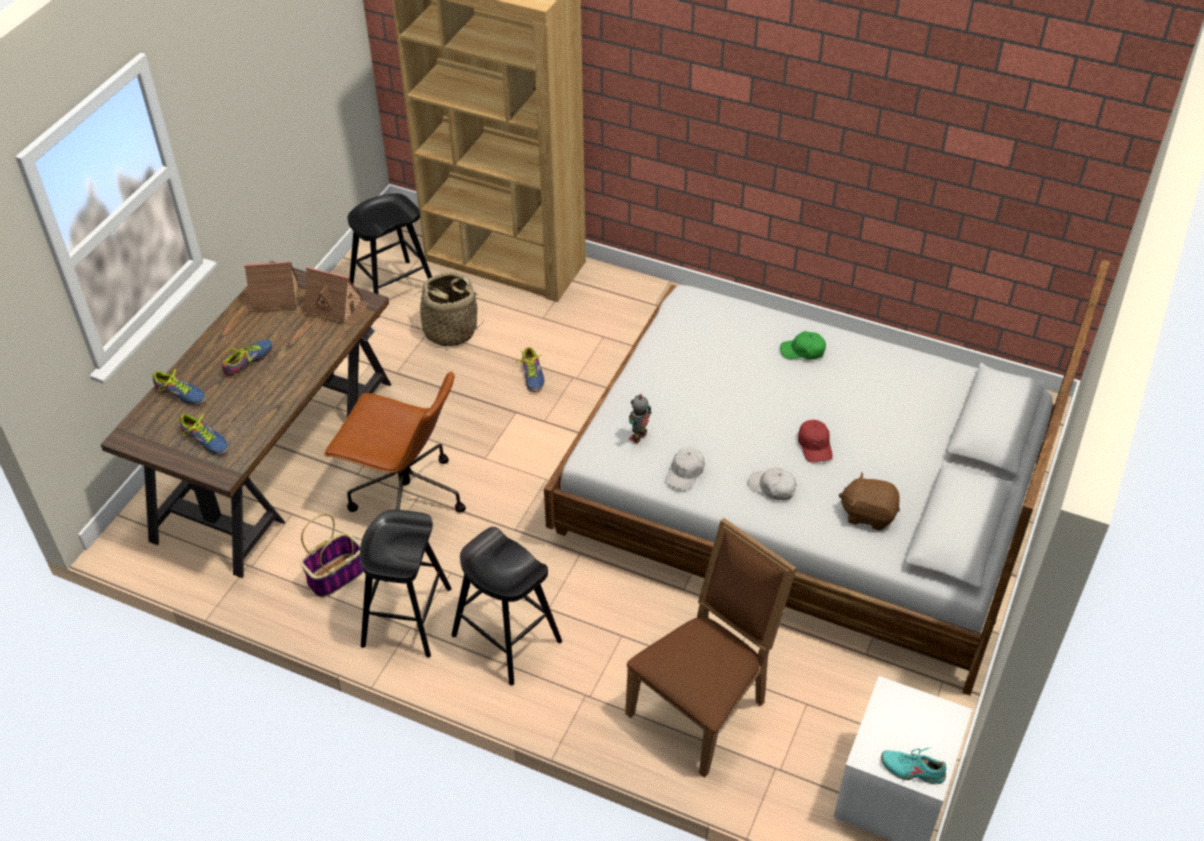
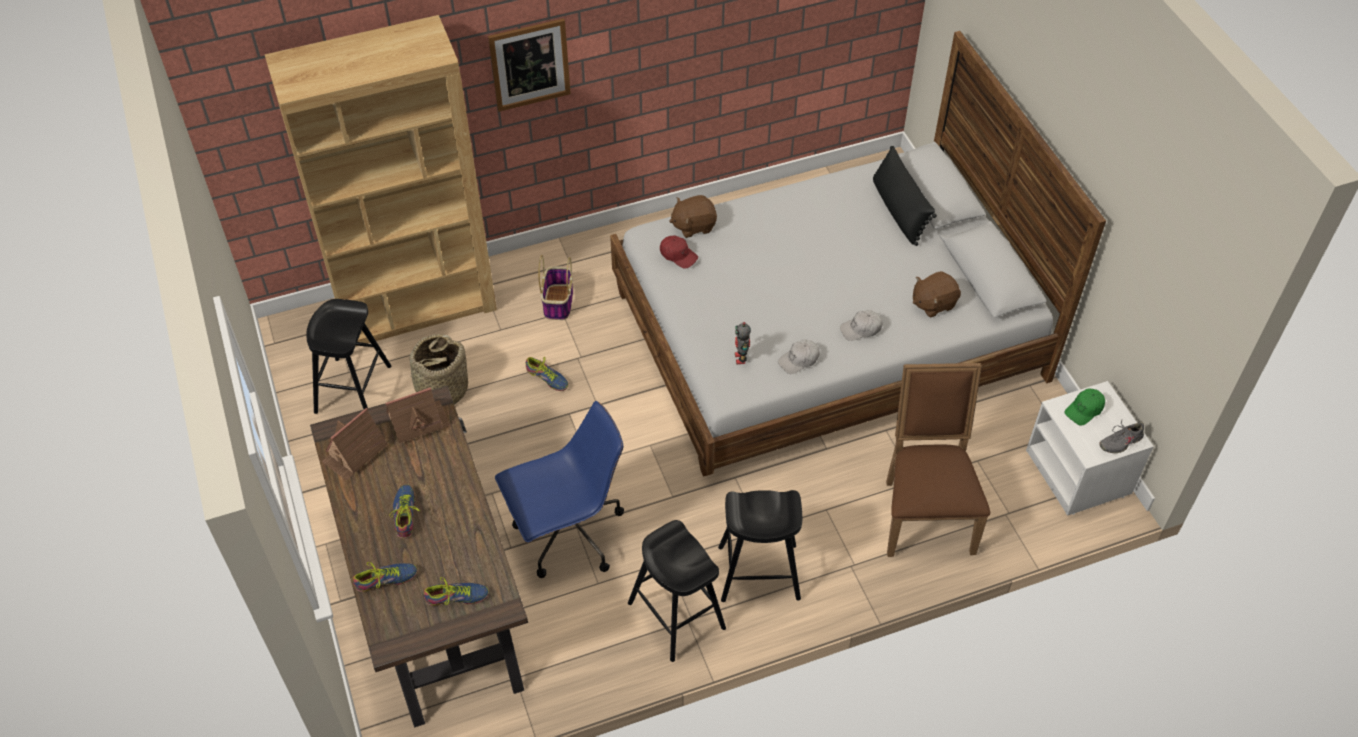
camera: 45 degrees left, 5 degrees up
basket [300,514,364,597] -> basket moved to [538,255,573,320]
brown office chair [323,371,466,513] -> blue office chair [495,401,624,578]
white cap [665,447,705,491] -> white cap turned 75 degrees clockwise [778,340,820,374]
green cap [780,331,826,360] -> green cap moved to [1065,388,1105,426]
red cap [798,420,833,463] -> red cap moved to [660,235,698,269]
turquoise shoe [881,747,946,784] -> grey shoe [1099,421,1144,453]
none -> picture [488,18,571,112]
none -> brown plush toy [669,195,717,238]
none -> black pillow [873,146,937,246]

